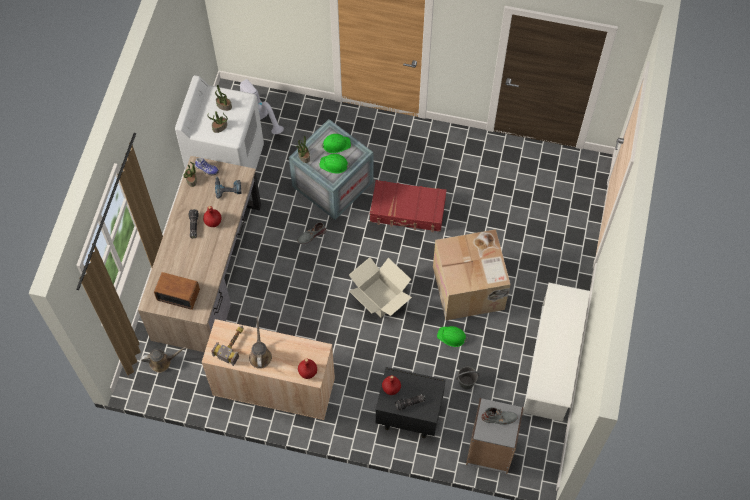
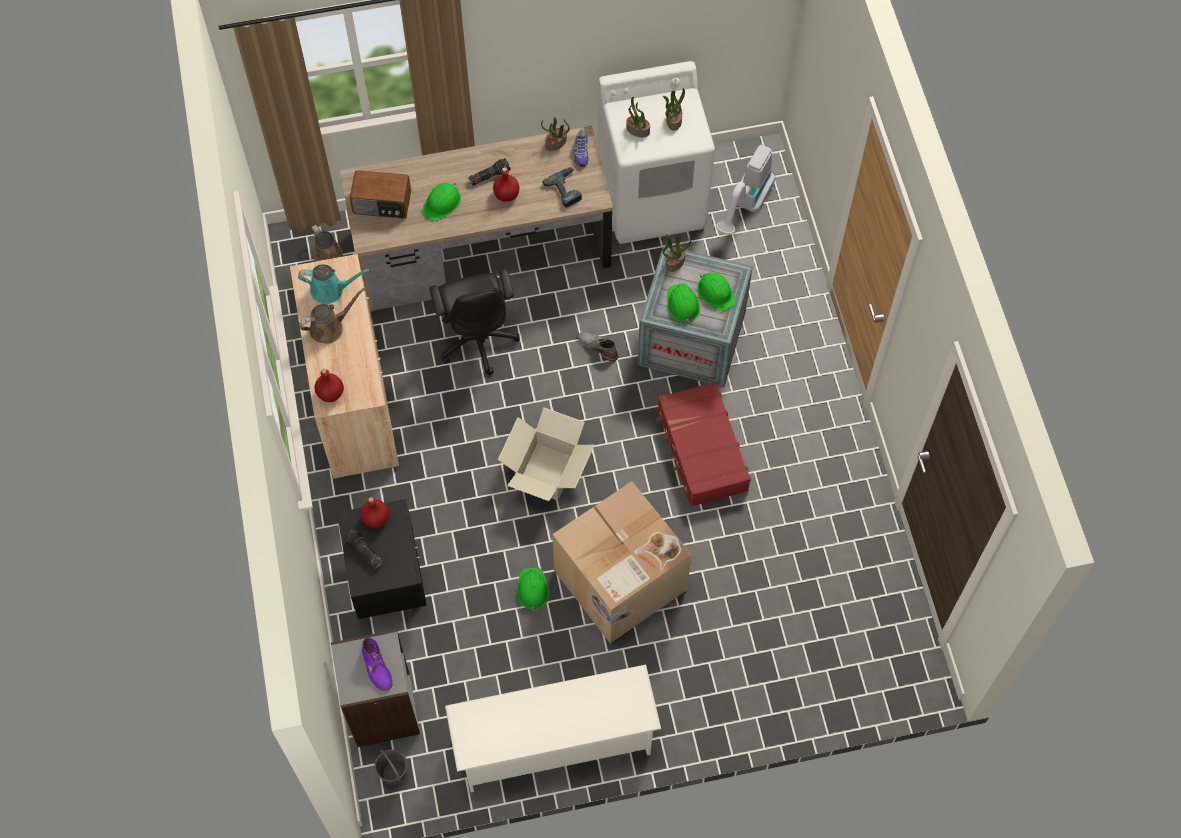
camera: 65 degrees right, 0 degrees up
radio [154,272,200,310] -> radio turned 105 degrees clockwise [350,170,411,219]
hammer [211,326,243,366] -> turquoise watering can [298,264,369,304]
grey bucket [456,366,480,390] -> grey bucket moved to [375,749,407,785]
grey boot [481,407,518,425] -> purple boot [362,637,393,691]
none -> green hard hat [422,183,461,221]
none -> black office chair [429,268,519,375]

